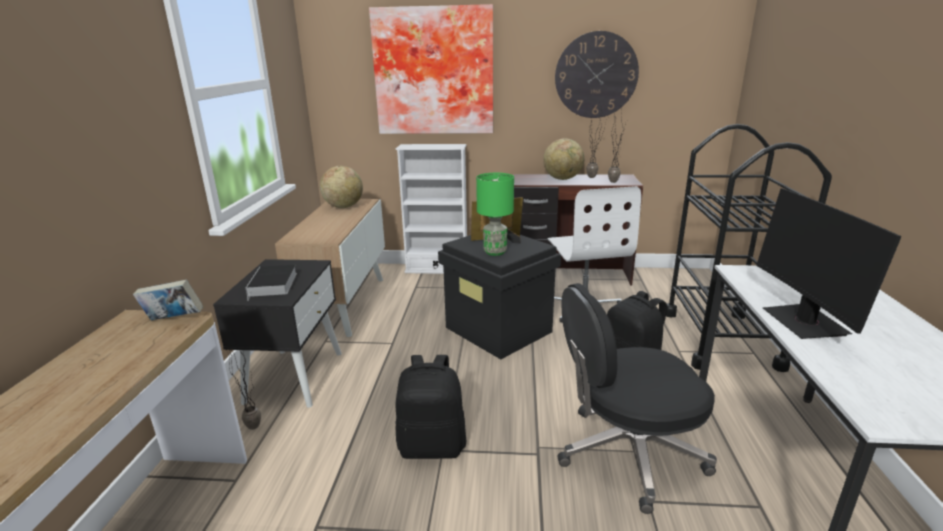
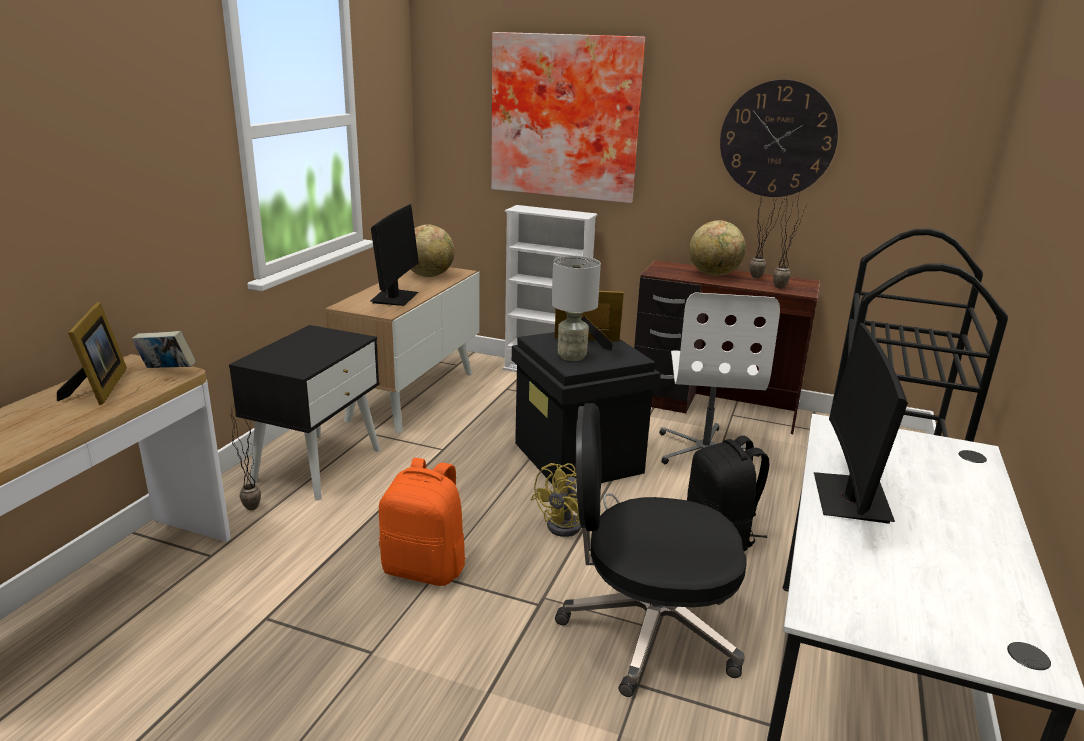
camera: 15 degrees right, 0 degrees up
book [246,265,297,301] -> none
black backpack [395,355,466,459] -> orange backpack [379,458,465,586]
green table lamp [476,173,514,256] -> grey table lamp [551,256,601,361]
none -> picture frame [57,302,127,405]
none -> monitor [370,204,419,306]
none -> yellow fan [531,463,620,537]

